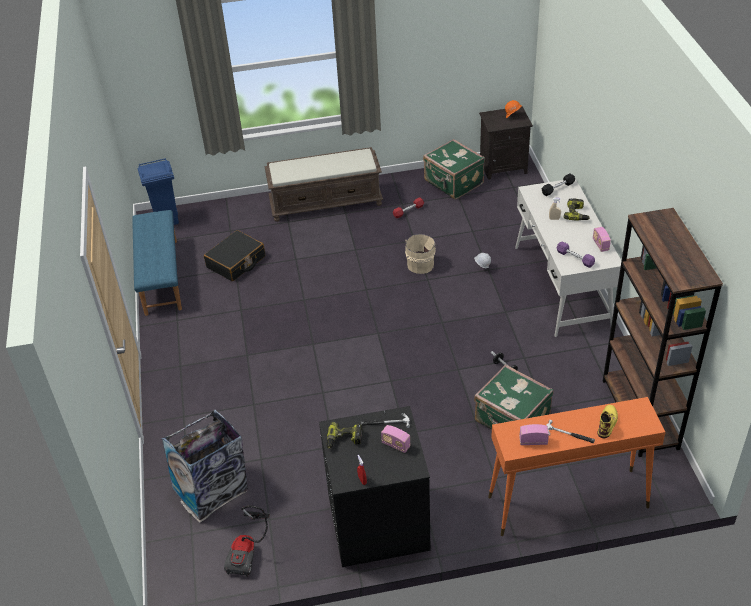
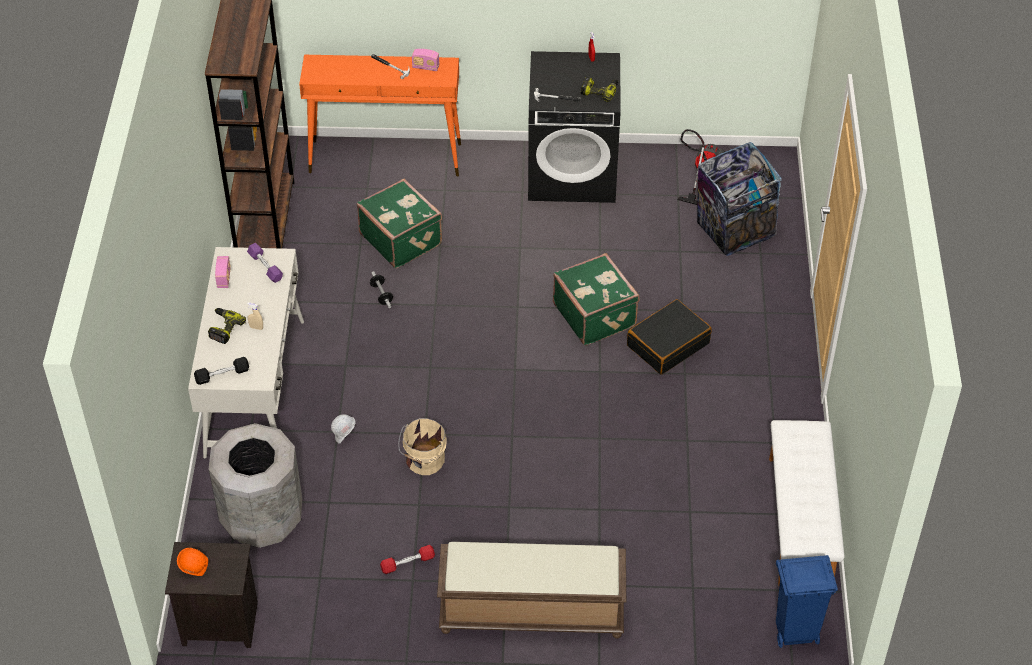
camera: 170 degrees left, 5 degrees up
blue bench [132,210,182,316] -> white bench [769,420,844,586]
black suitcase [204,230,265,281] -> black suitcase moved to [627,299,712,374]
radio [381,425,411,453] -> none
green suitcase [423,139,485,199] -> green suitcase moved to [553,253,640,346]
yellow boot [597,405,618,438] -> none
none -> grey trash can [209,423,302,548]

